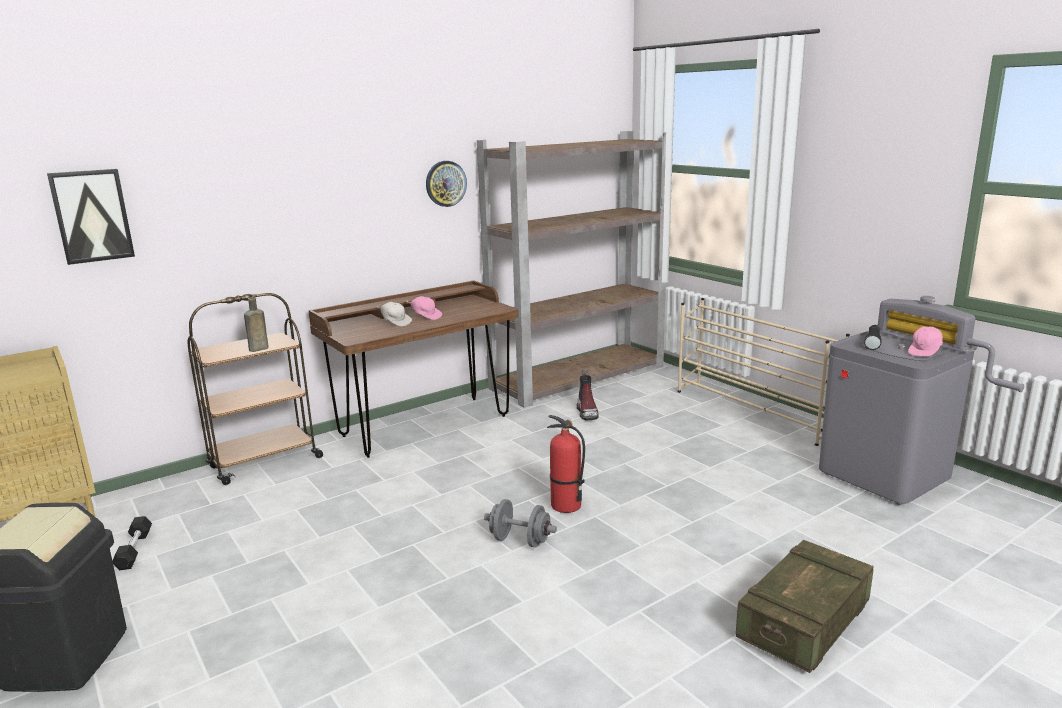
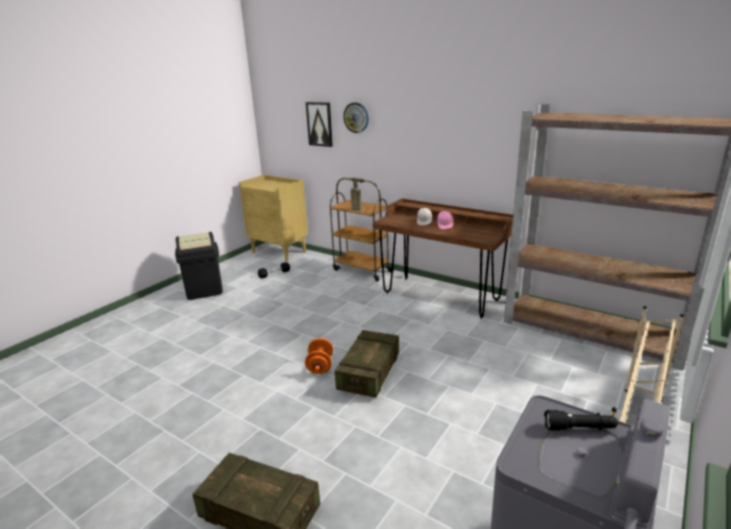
camera: 70 degrees right, 5 degrees up
wall clock [426,161,467,207] -> wall clock moved to [343,102,369,133]
grey dumbbell [484,499,557,548] -> orange dumbbell [305,338,333,374]
fire extinguisher [547,415,585,513] -> crate [335,330,399,398]
boot [577,370,599,420] -> none
pink cap [908,327,943,357] -> none

